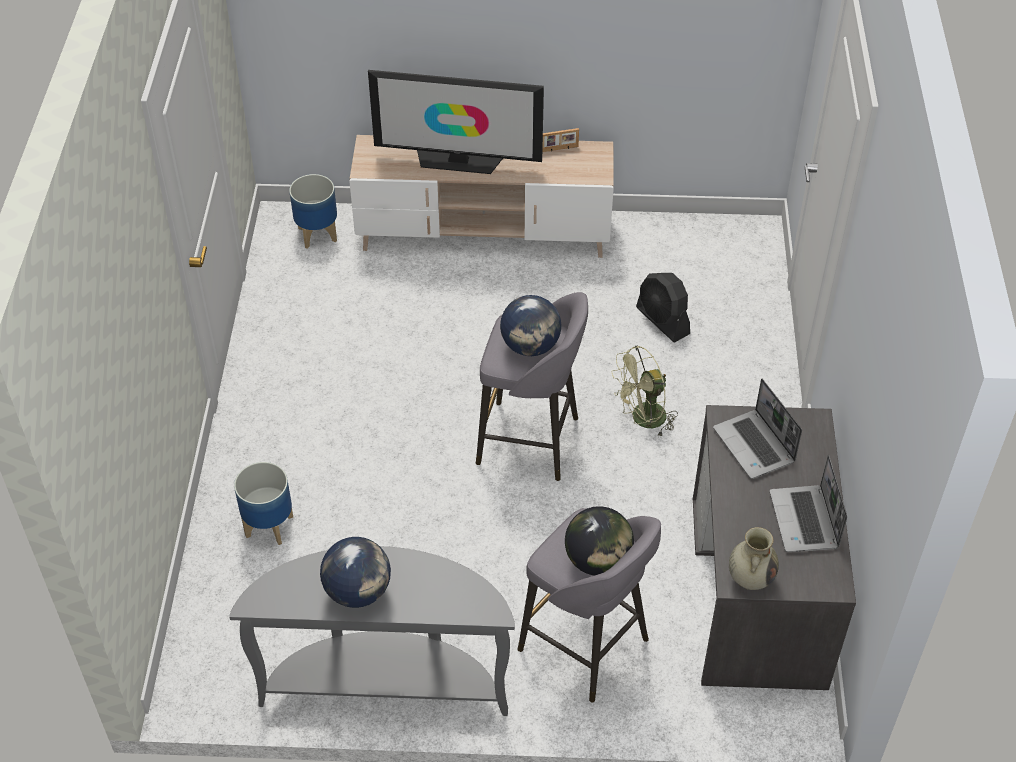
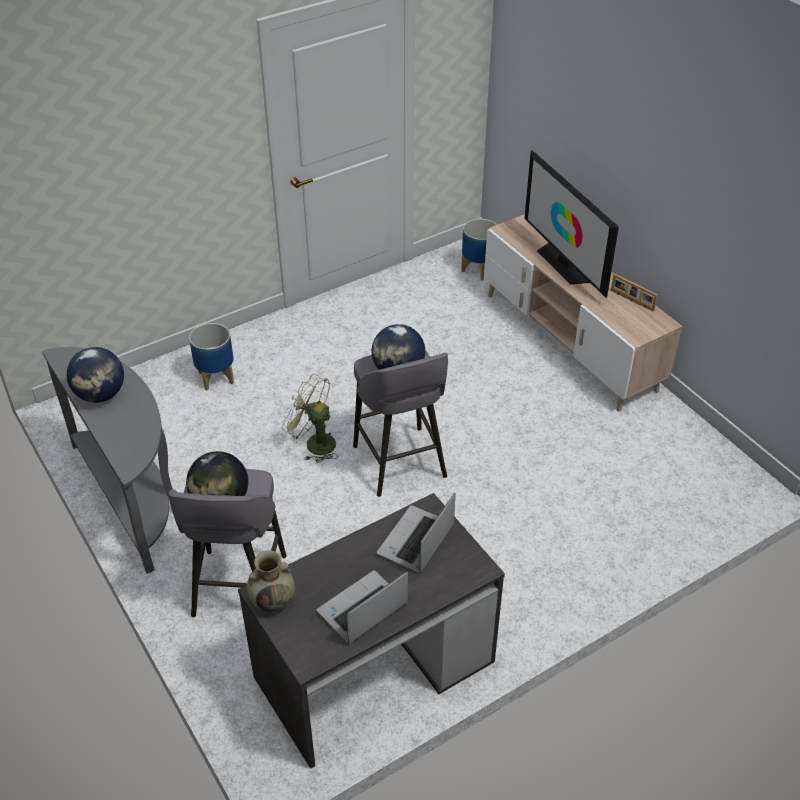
camera: 55 degrees right, 5 degrees down
green fan [612,345,678,437] -> green fan moved to [282,374,338,463]
black fan [636,273,690,342] -> none

